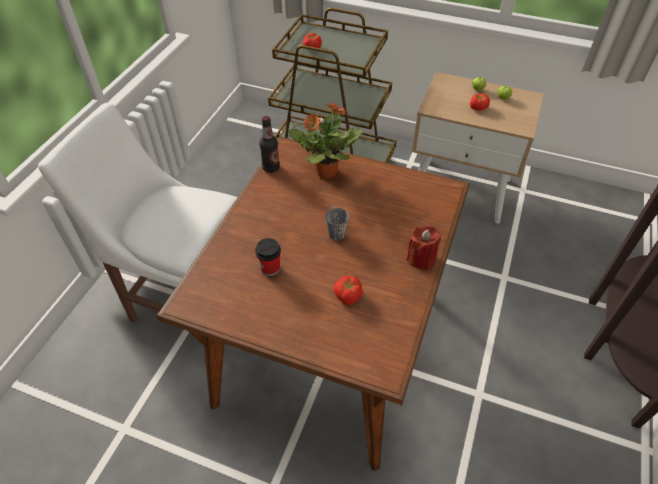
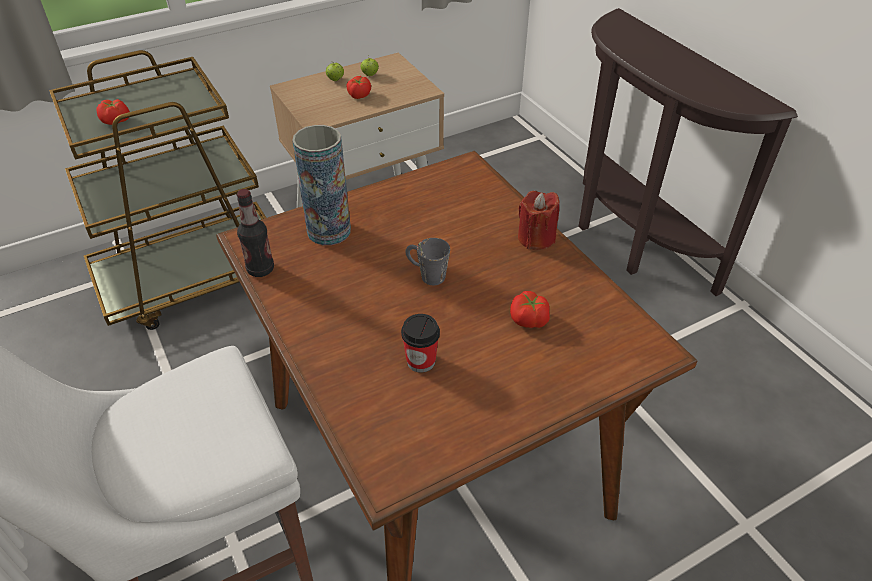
camera: 50 degrees left, 5 degrees down
potted plant [289,102,362,179] -> vase [292,125,351,245]

